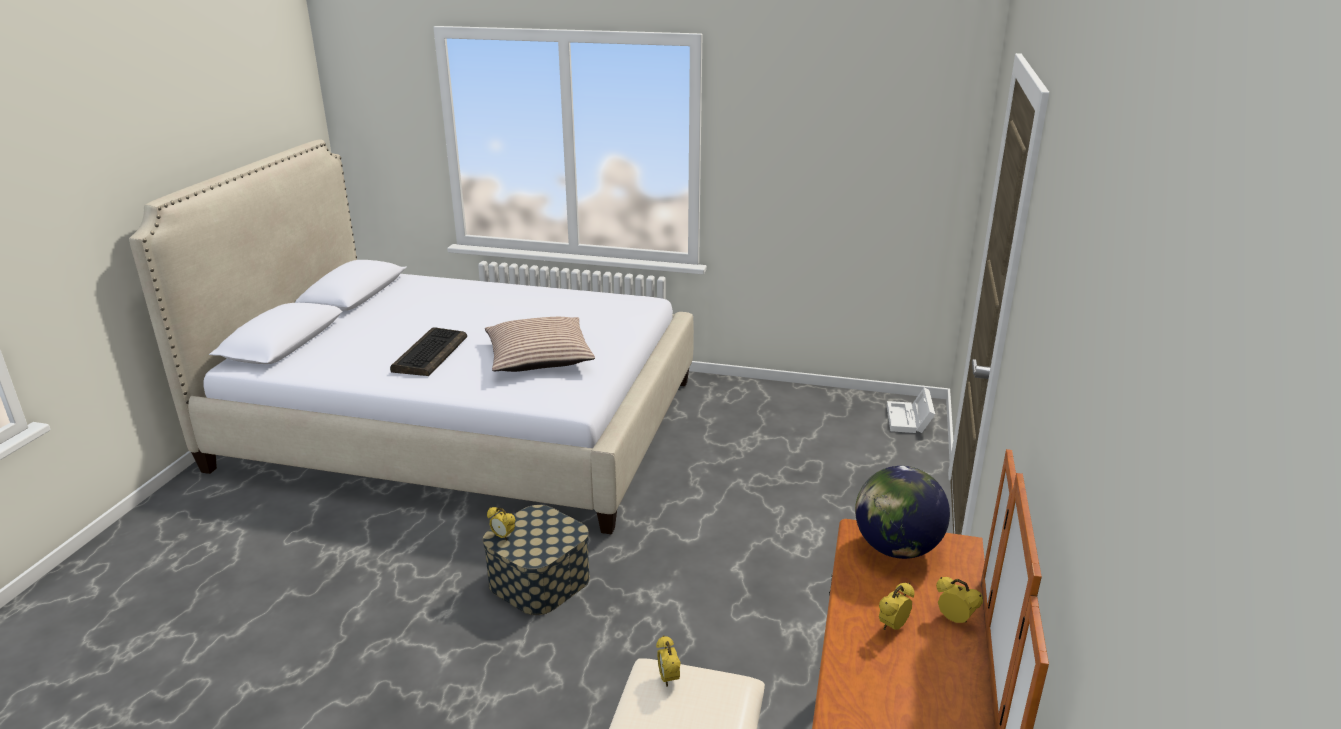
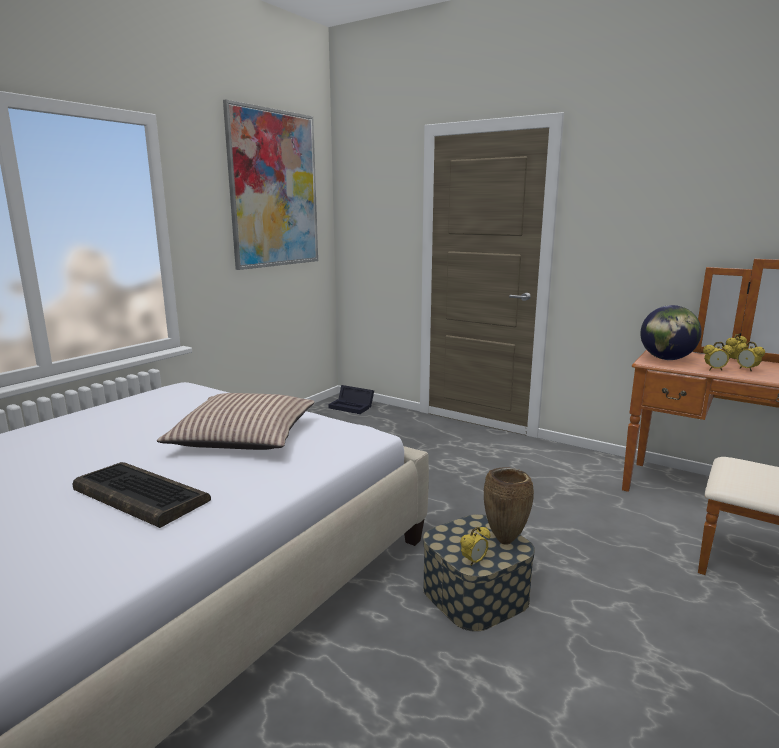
camera: 70 degrees left, 10 degrees down
alarm clock [656,635,681,686] -> alarm clock moved to [703,342,733,371]
white storage box [887,387,935,433] -> black storage box [328,385,374,414]
none -> picture [223,100,318,270]
none -> brown vase [484,467,534,545]

